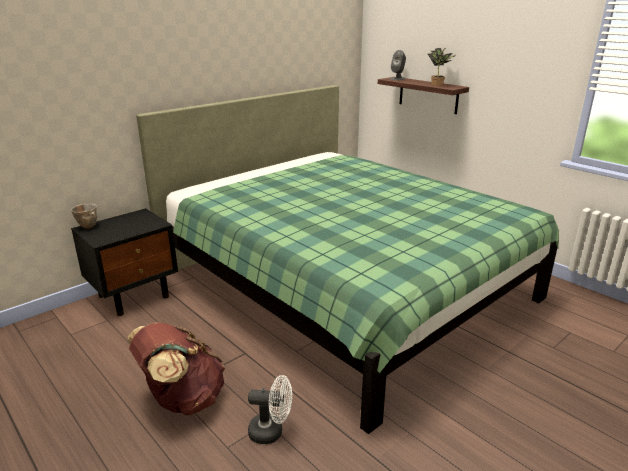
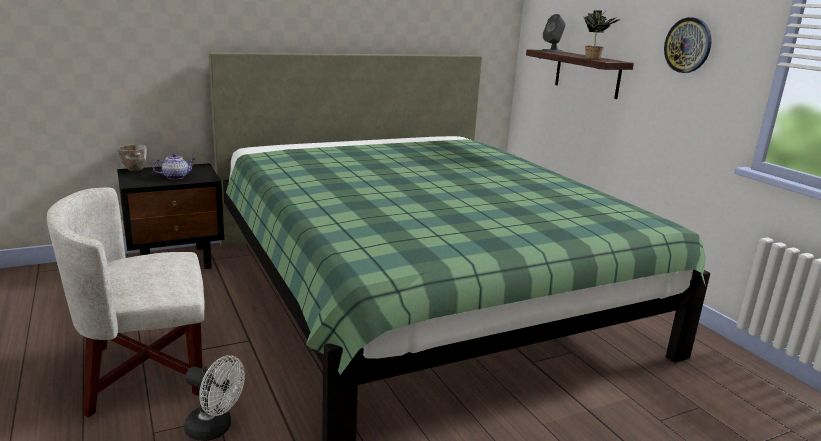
camera: 15 degrees right, 5 degrees down
brown backpack [127,322,225,415] -> white armchair [47,188,205,417]
none -> teapot [153,153,196,179]
none -> wall clock [664,17,712,73]

